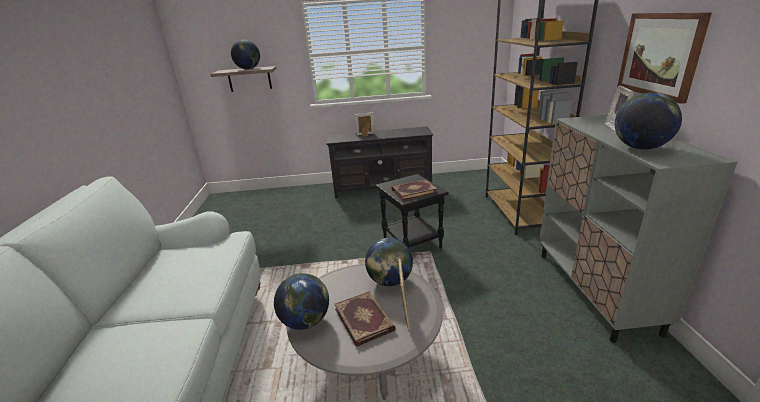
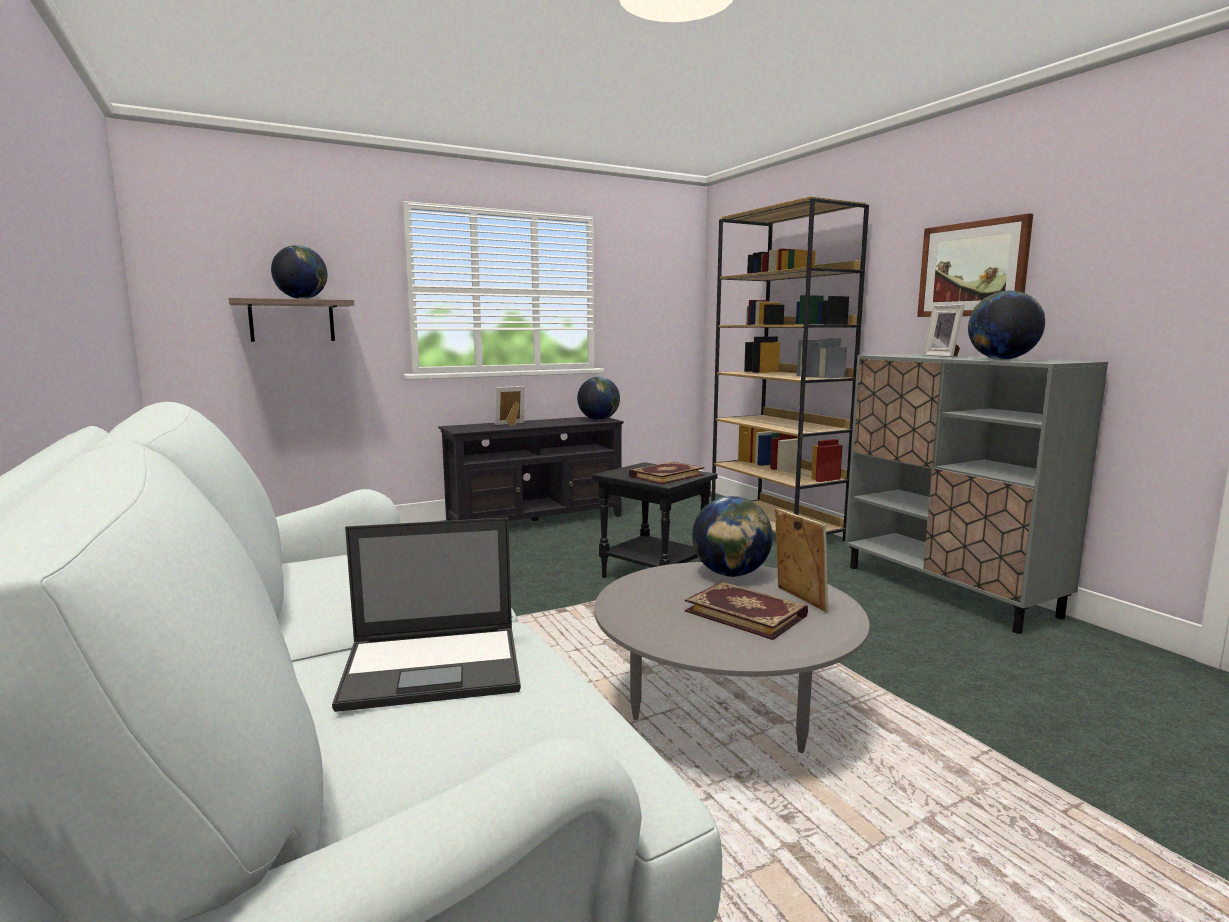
camera: 25 degrees left, 15 degrees down
globe [274,273,329,330] -> globe moved to [577,377,620,420]
none -> laptop [332,517,521,712]

